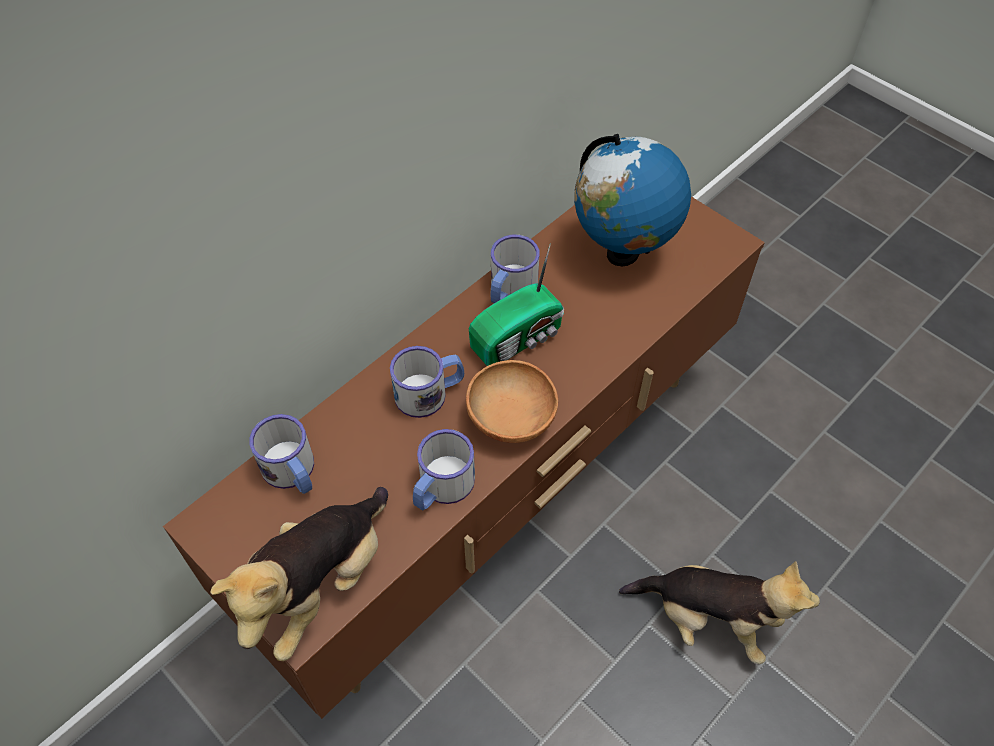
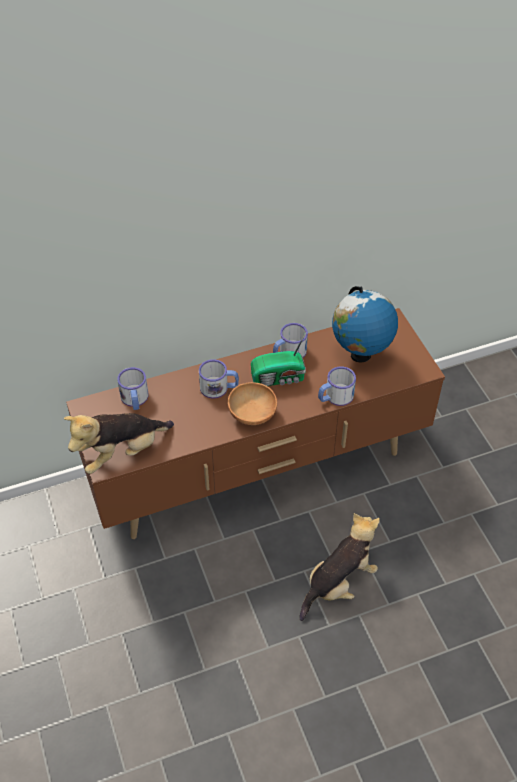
camera: 25 degrees right, 5 degrees down
mug [413,429,475,511] -> mug moved to [318,366,356,406]
plush toy [619,561,820,665] -> plush toy turned 90 degrees counterclockwise [300,513,380,621]

